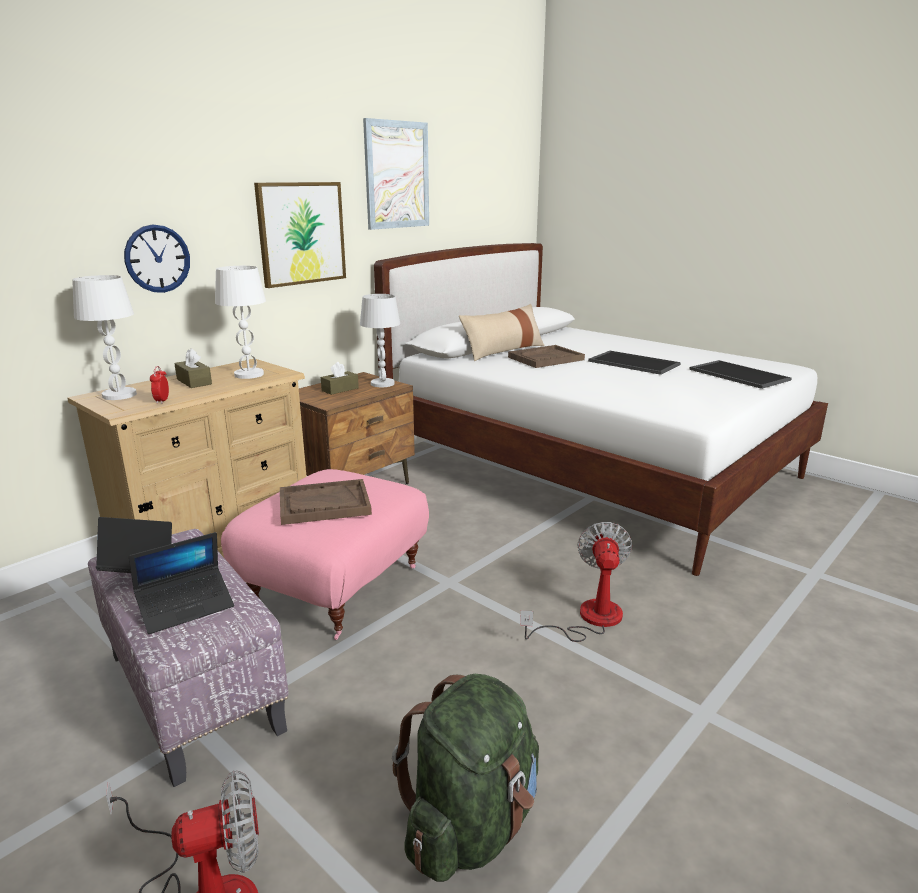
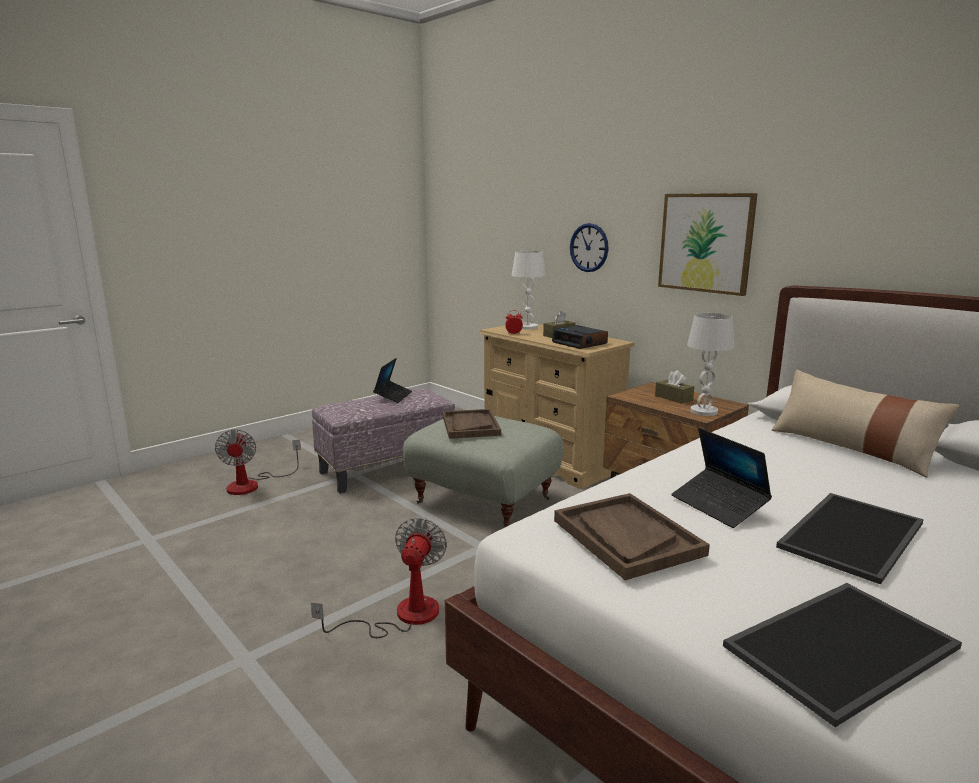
camera: 95 degrees right, 5 degrees down
laptop [129,532,234,634] -> laptop moved to [671,428,772,528]
white table lamp [215,266,266,379] -> alarm clock [552,325,608,349]
pink ottoman [221,469,429,640] -> grey ottoman [402,416,564,527]
picture [363,118,429,230] -> none
green backpack [392,674,539,882] -> none
brown tray [508,345,585,368] -> brown tray moved to [554,493,710,580]
fan [520,522,632,642] -> fan turned 90 degrees counterclockwise [311,517,447,638]

